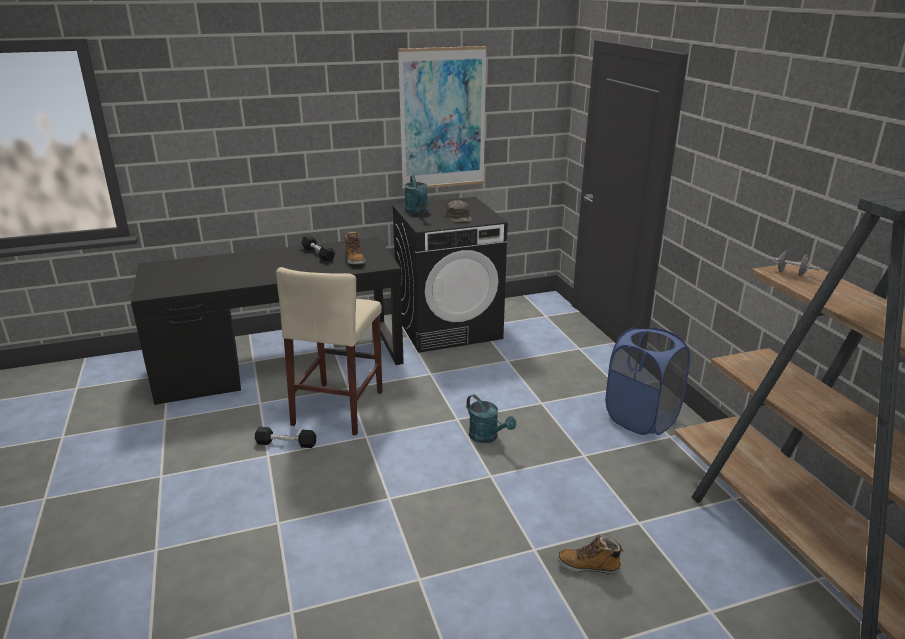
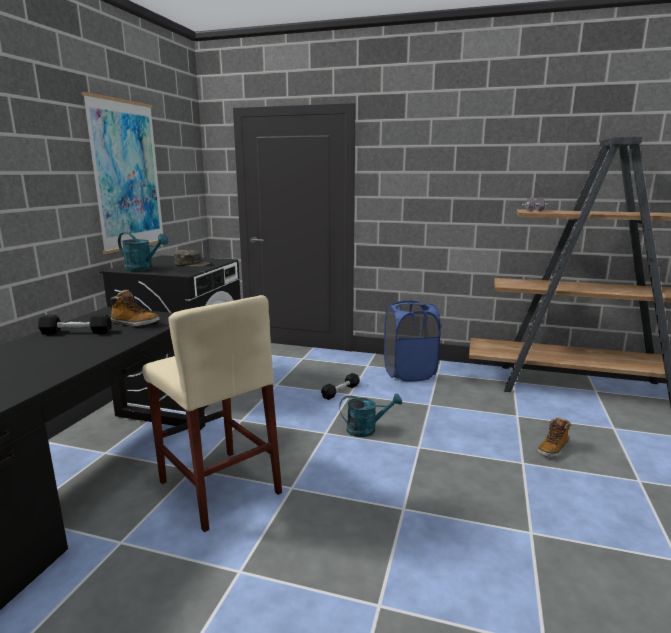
camera: 55 degrees left, 10 degrees down
black dumbbell [255,427,316,448] -> black dumbbell moved to [321,373,360,400]

